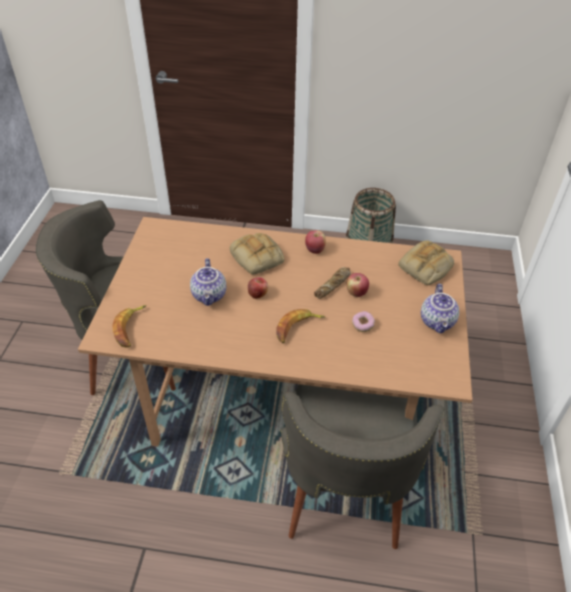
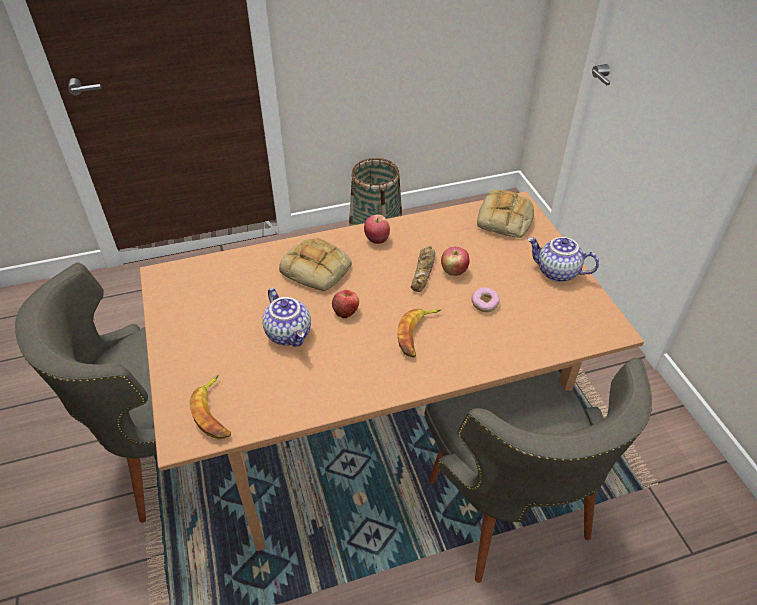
camera: 25 degrees left, 0 degrees up
teapot [421,284,459,333] -> teapot turned 135 degrees clockwise [527,237,599,282]

